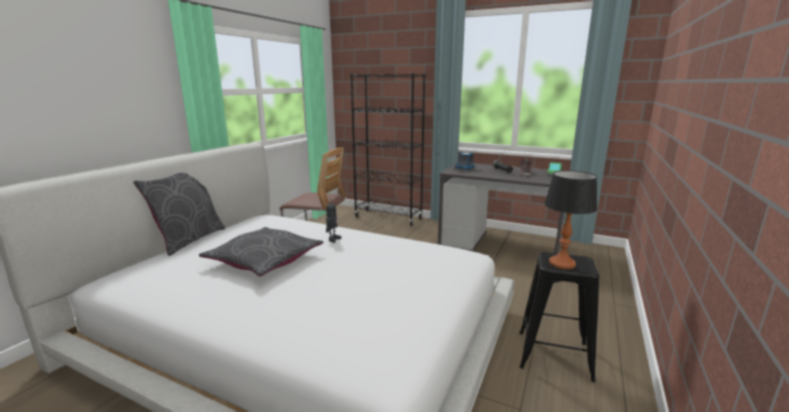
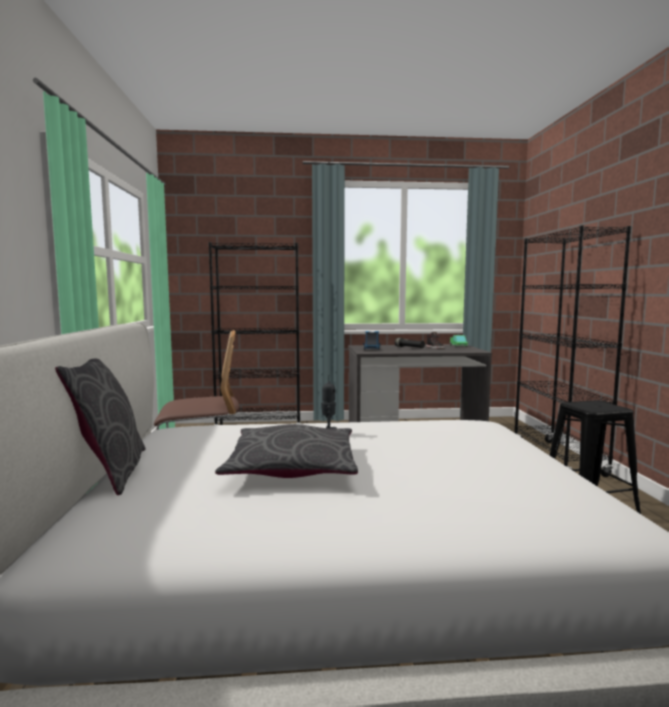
camera: 30 degrees left, 10 degrees down
table lamp [544,170,597,269] -> none
none -> black bookcase [515,225,631,477]

